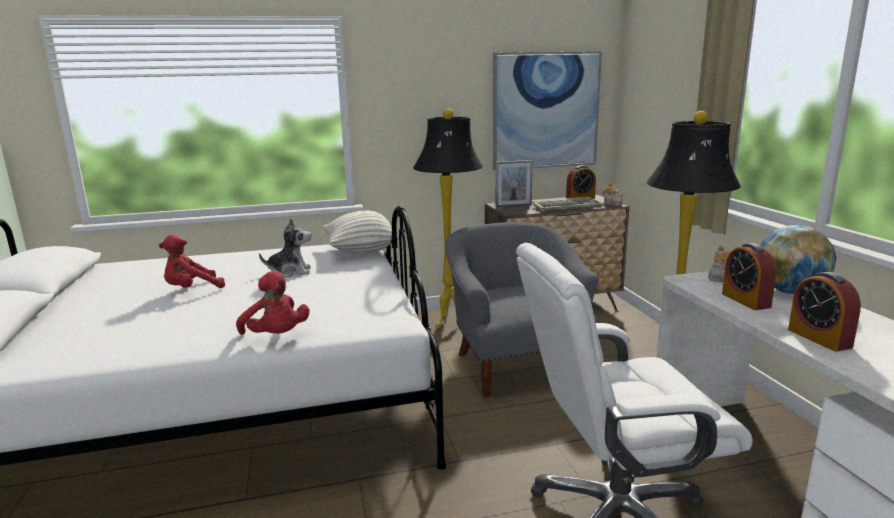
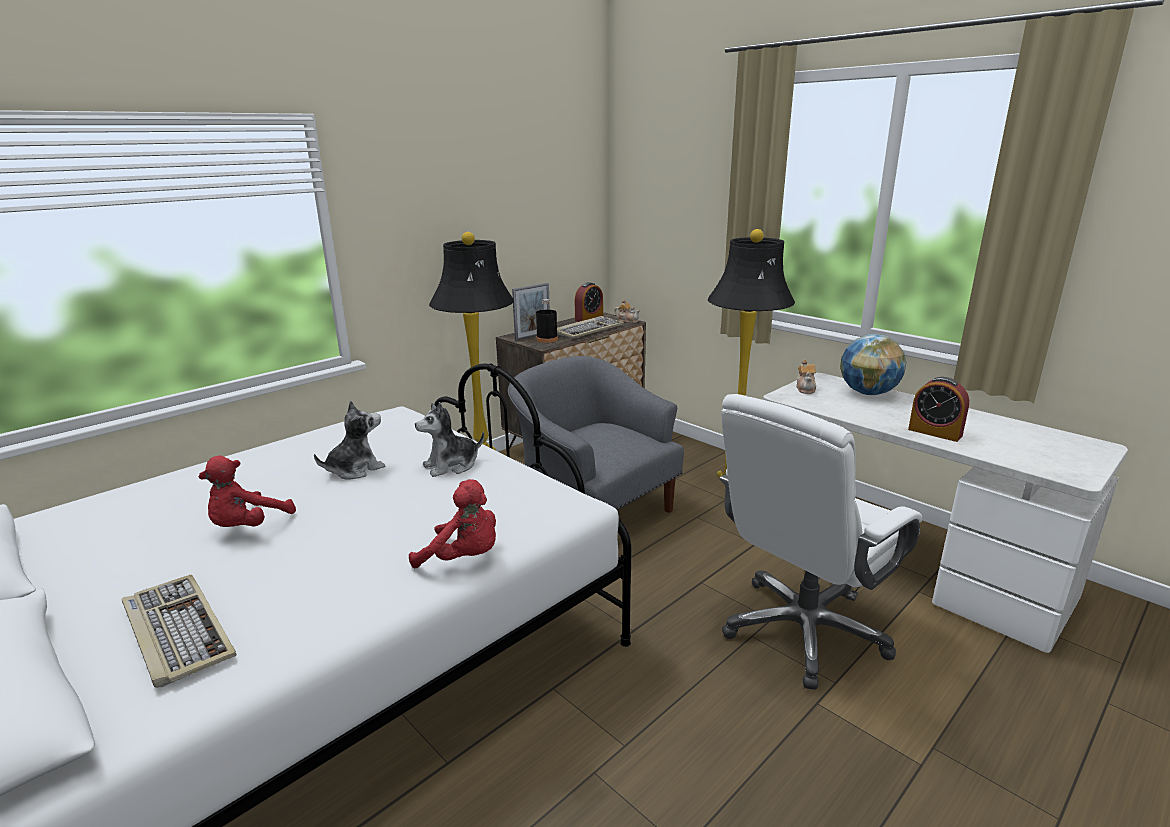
camera: 30 degrees left, 5 degrees up
pillow [323,211,402,254] -> none
picture [493,51,602,171] -> none
alarm clock [722,243,777,310] -> none
none -> keyboard [122,575,237,687]
none -> plush toy [415,402,484,477]
none -> black bottle [536,299,558,343]

